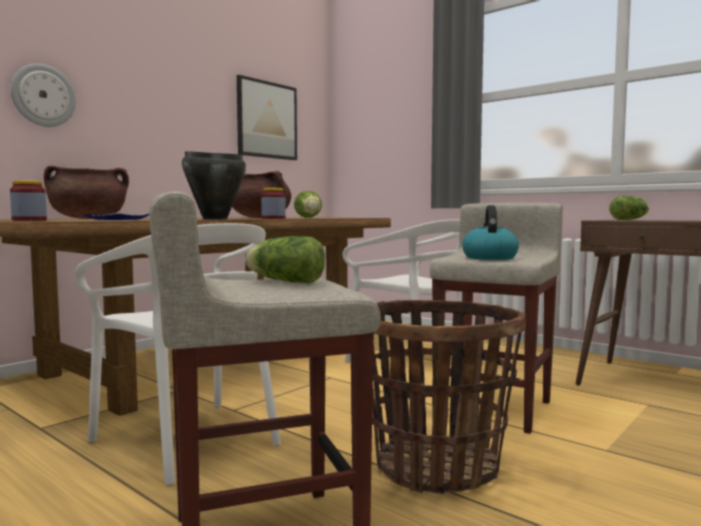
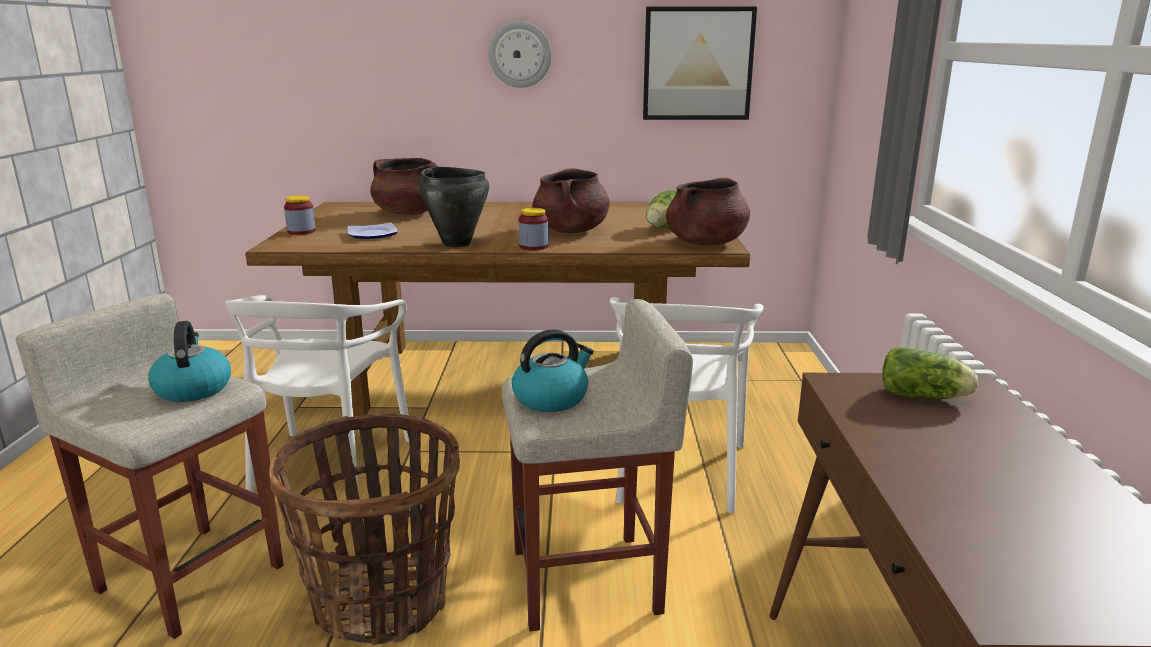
camera: 50 degrees right, 15 degrees up
wall clock [10,64,76,127] -> wall clock moved to [489,21,552,87]
lettuce [245,236,325,283] -> kettle [148,321,231,402]
none -> brown cooking pot [666,178,750,246]

